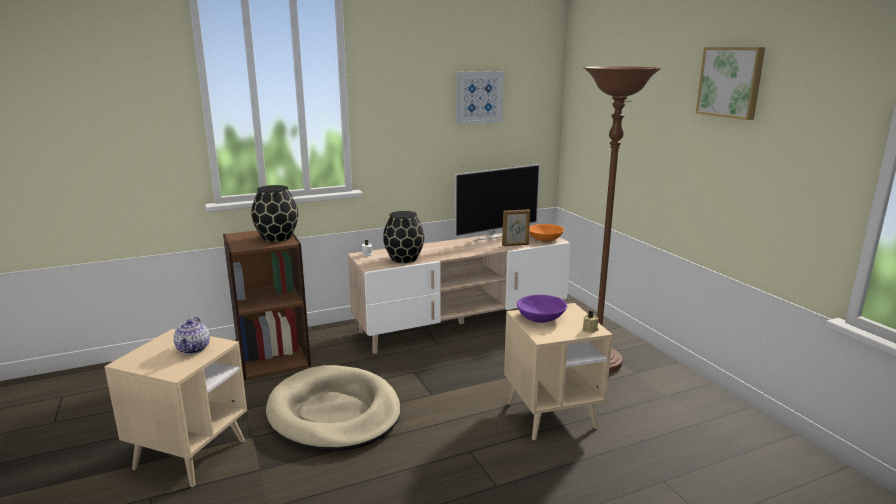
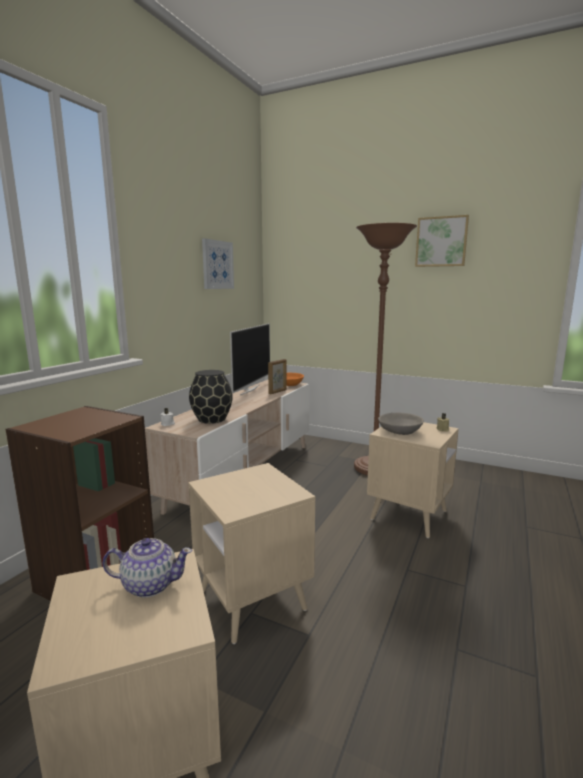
camera: 40 degrees left, 5 degrees down
teapot [173,317,210,354] -> teapot turned 45 degrees counterclockwise [103,538,192,598]
black vase [251,185,298,242] -> none
beige dog bed [266,365,401,451] -> beige side table [188,463,315,644]
purple bowl [517,295,567,323] -> grey bowl [378,413,424,435]

